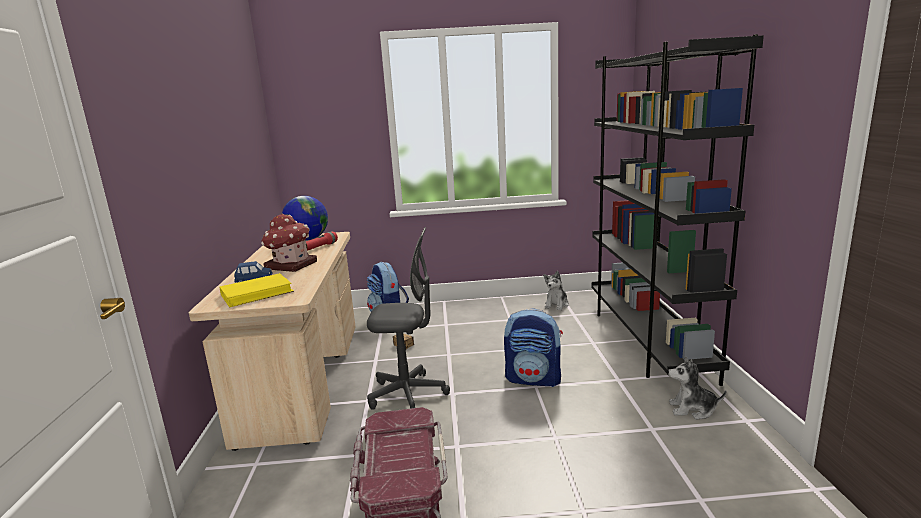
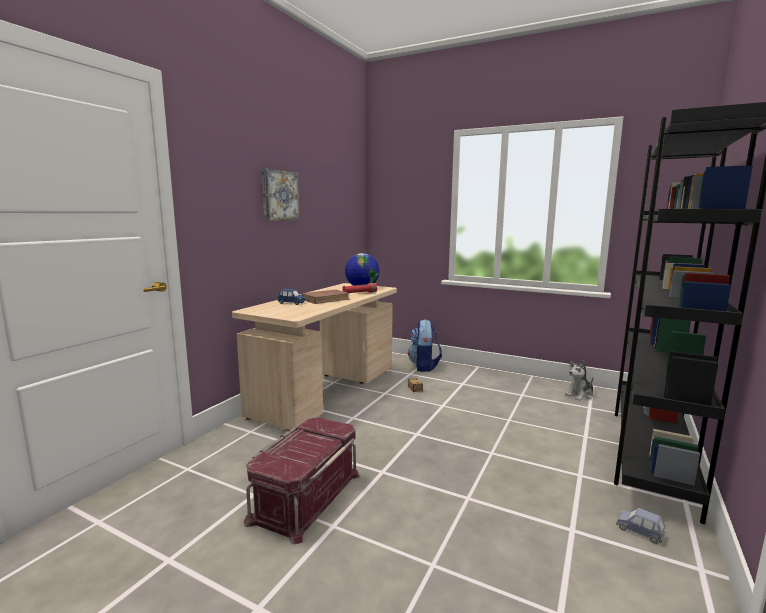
camera: 30 degrees right, 5 degrees down
yellow book [219,273,294,307] -> none
toy house [261,214,317,272] -> brown book [301,290,350,304]
grey office chair [367,227,450,409] -> none
backpack [504,308,563,387] -> none
plush toy [668,356,726,420] -> blue toy car [616,508,665,544]
none -> picture [262,169,300,220]

